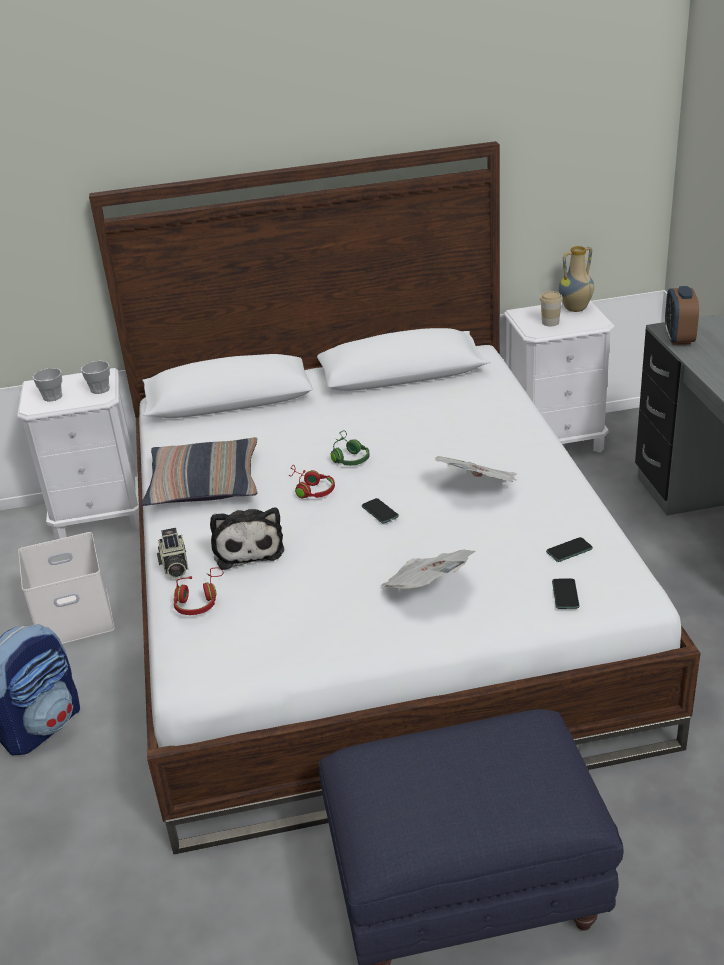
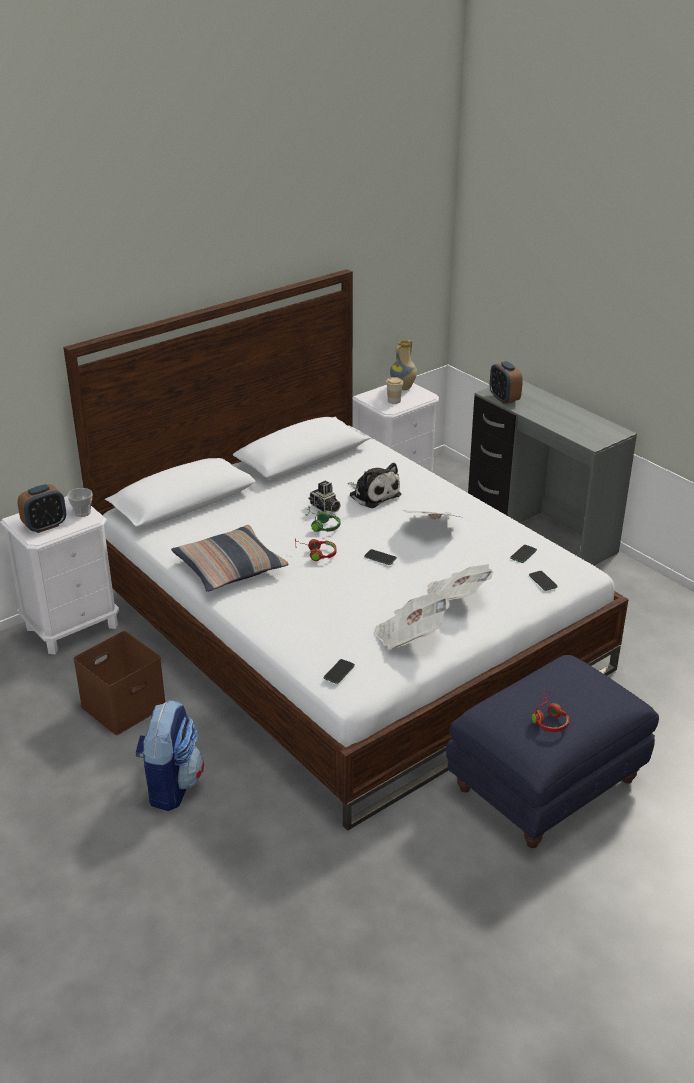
camera: 30 degrees left, 0 degrees up
white storage box [18,532,115,644] -> brown storage box [73,631,165,735]
cup [33,368,62,401] -> alarm clock [17,484,66,533]
camera [157,528,188,578] -> camera moved to [309,481,341,512]
red headphones [174,567,224,615] -> red headphones moved to [532,691,569,732]
plush toy [210,508,284,570] -> plush toy moved to [348,463,401,508]
none -> phone [324,659,355,684]
none -> newspaper [374,592,450,650]

